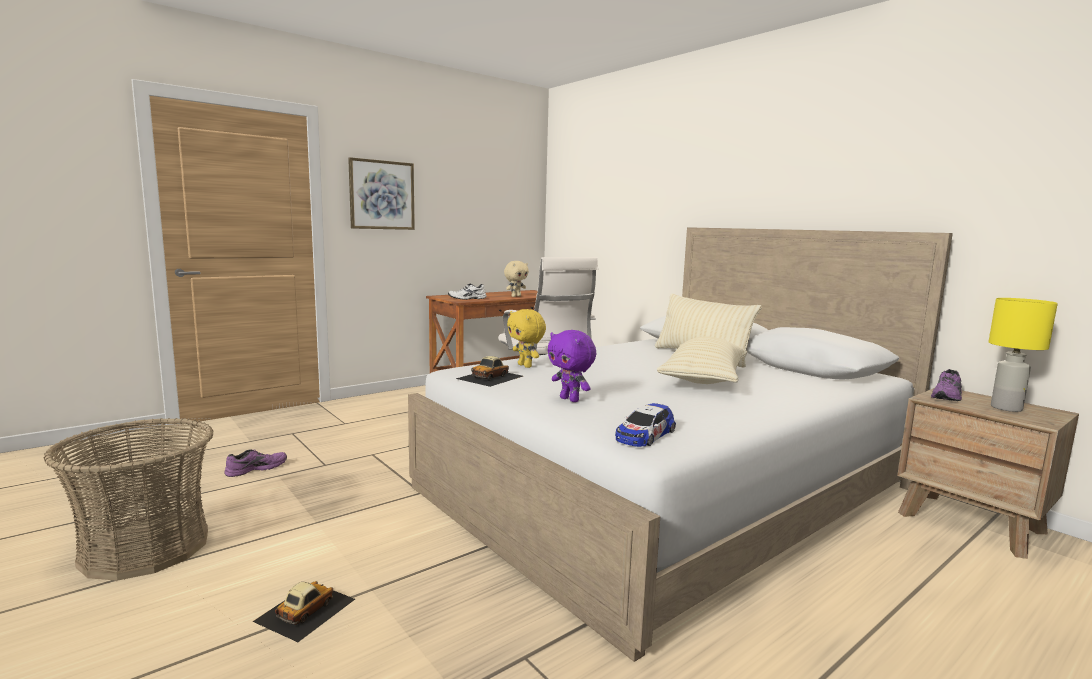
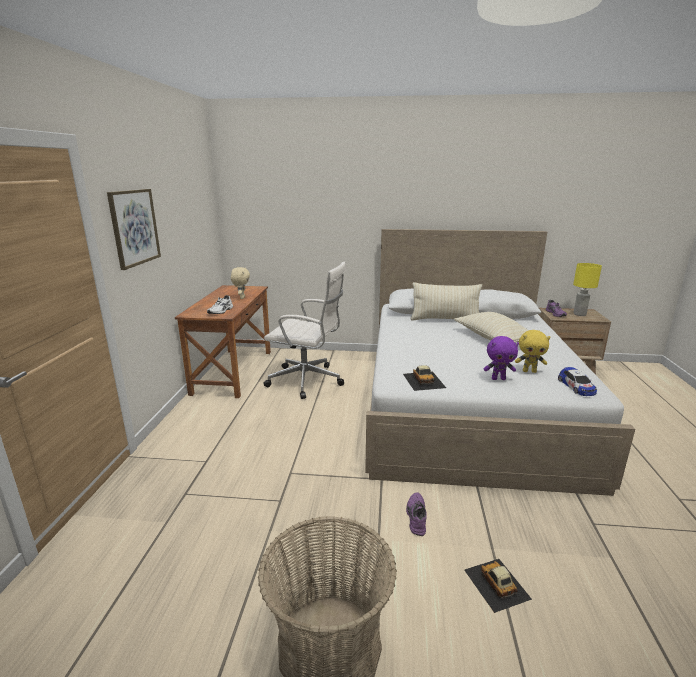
camera: 45 degrees left, 10 degrees up
purple shoe [224,449,287,477] -> purple shoe moved to [406,492,427,536]
yellow plush toy [507,309,546,368] -> yellow plush toy moved to [515,330,550,373]

